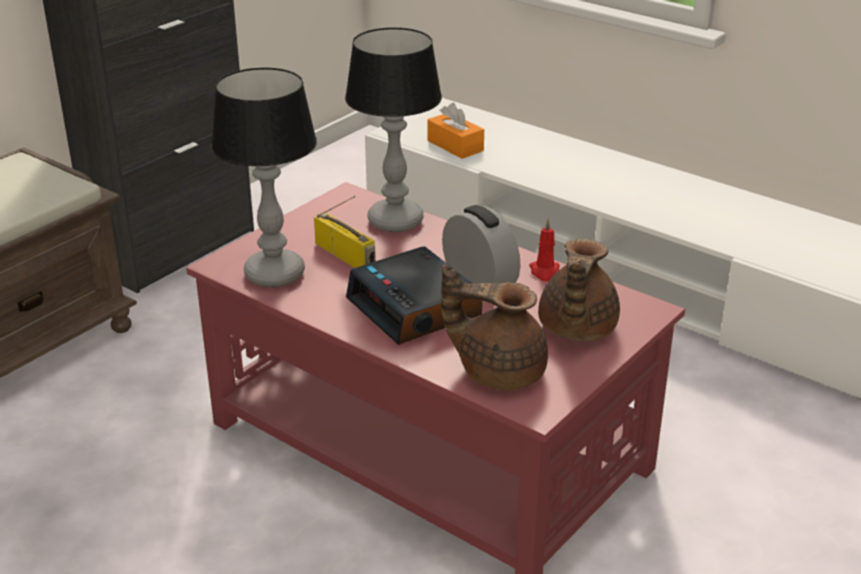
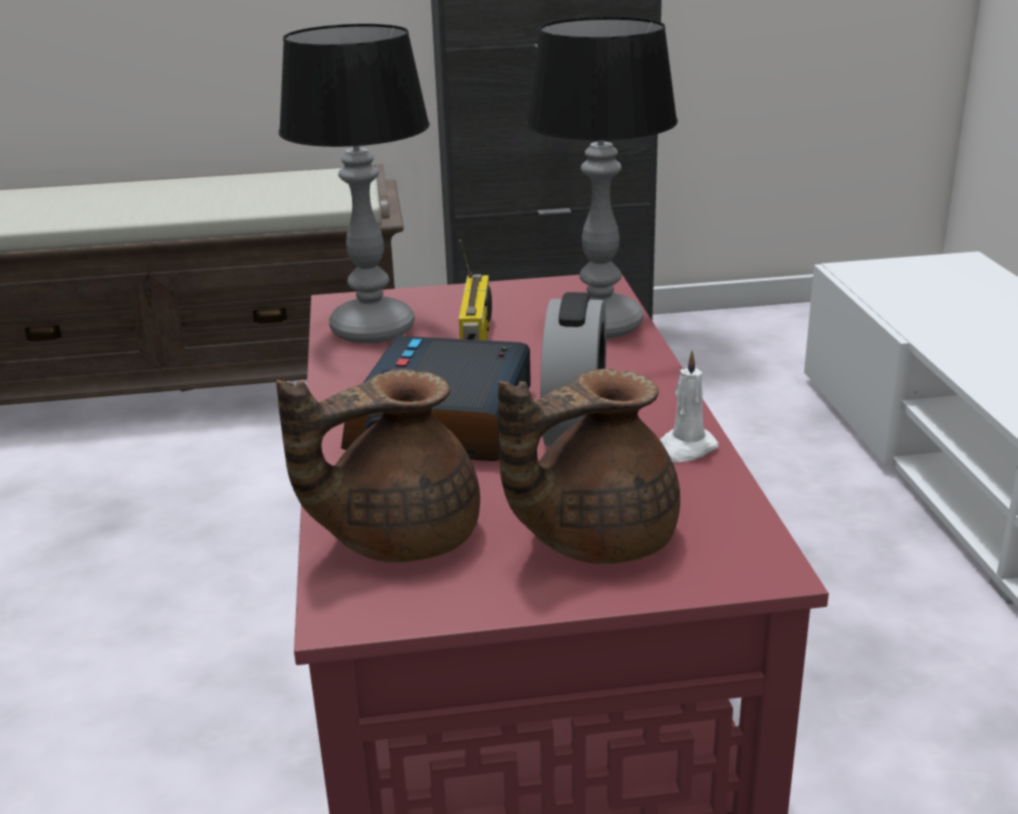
camera: 45 degrees right, 5 degrees down
orange tissue box [427,103,484,159] -> none
brown teapot [441,264,548,390] -> brown teapot turned 90 degrees counterclockwise [276,369,480,562]
red candle [529,219,560,282] -> white candle [660,351,719,462]

